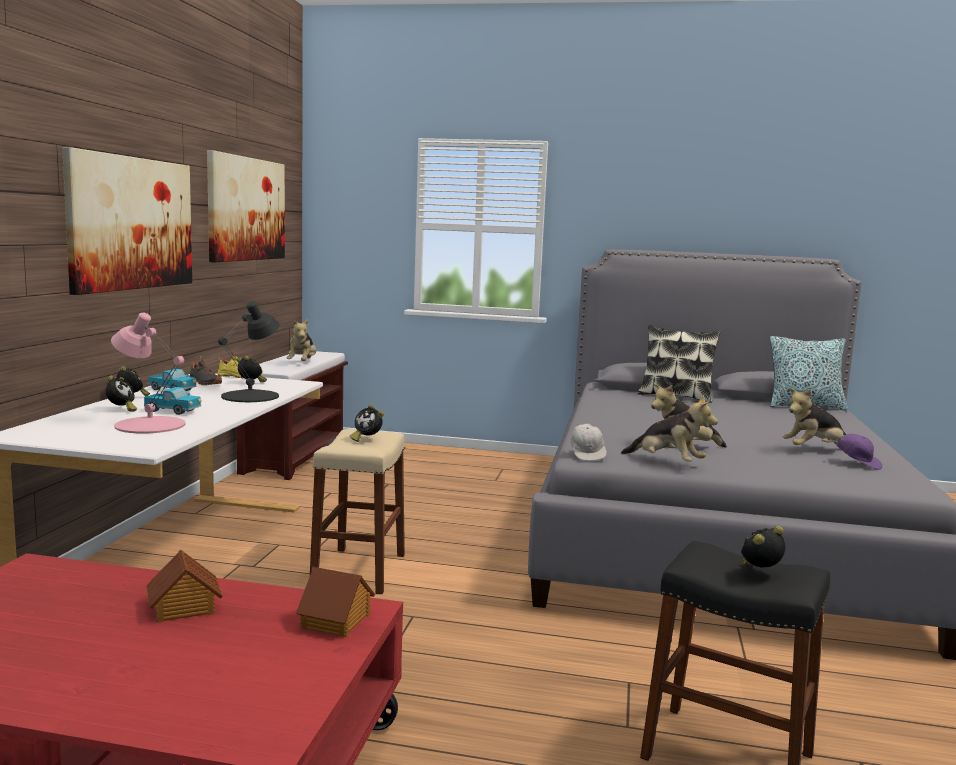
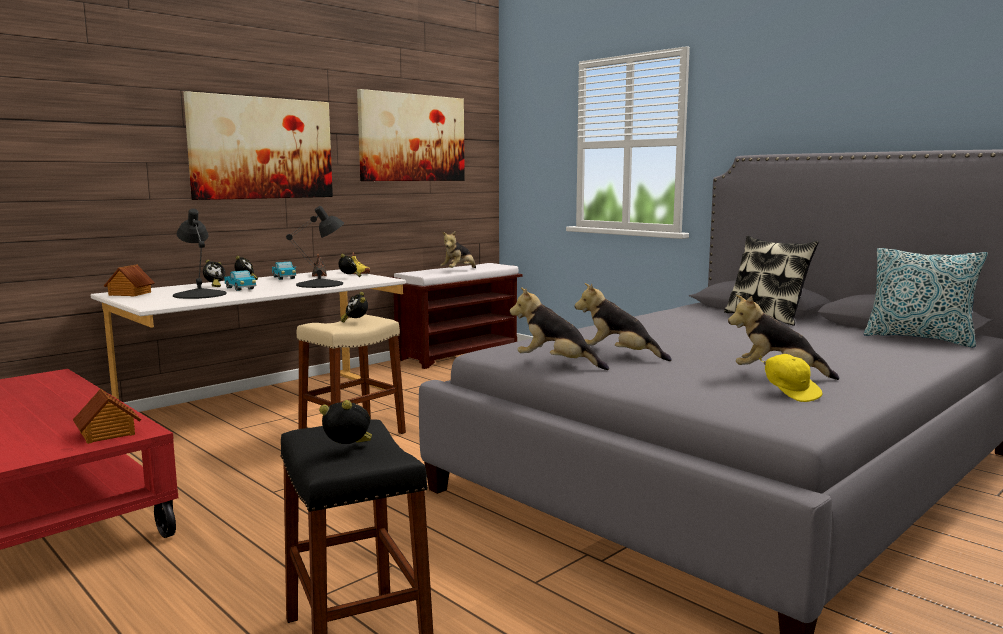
camera: 35 degrees right, 0 degrees up
pink table lamp [111,313,186,434] -> black table lamp [173,209,227,299]
toy house [146,549,223,623] -> toy house moved to [104,264,155,296]
white cap [570,424,607,461] -> none
plush toy [621,395,718,462] -> plush toy turned 135 degrees clockwise [510,287,609,370]
purple cap [828,434,882,470] -> yellow cap [758,354,822,402]

